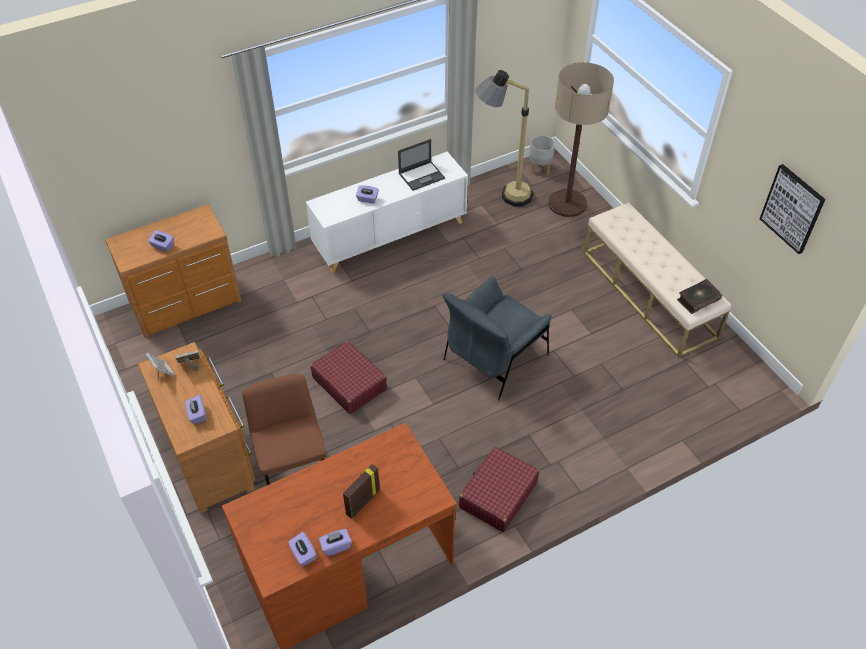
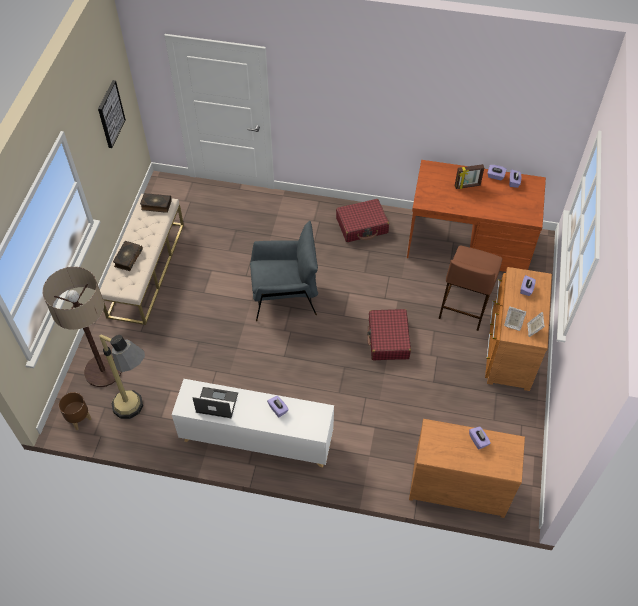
camera: 140 degrees left, 5 degrees up
grey planter [529,135,555,175] -> brown planter [59,392,91,430]
none -> book [113,241,143,271]

